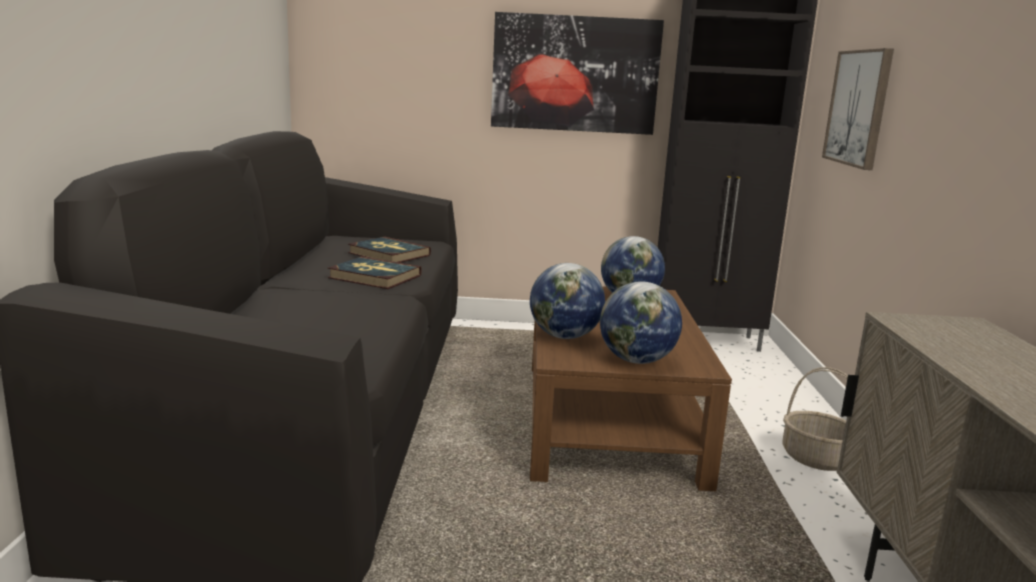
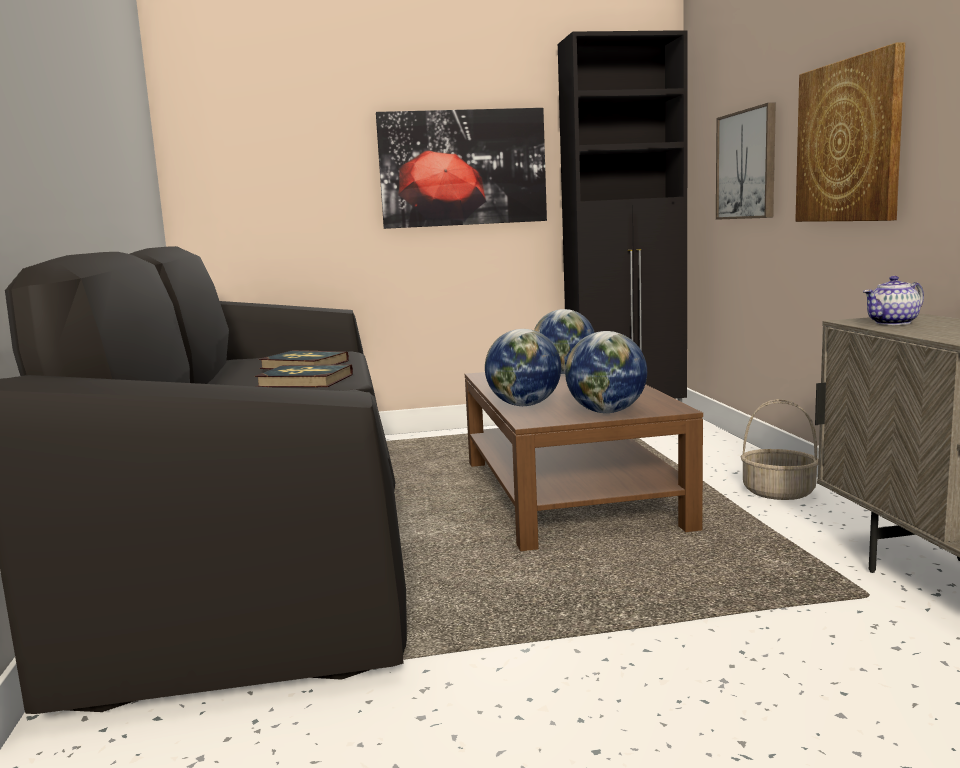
camera: 10 degrees left, 5 degrees down
none -> picture [795,42,906,222]
none -> teapot [863,276,924,325]

